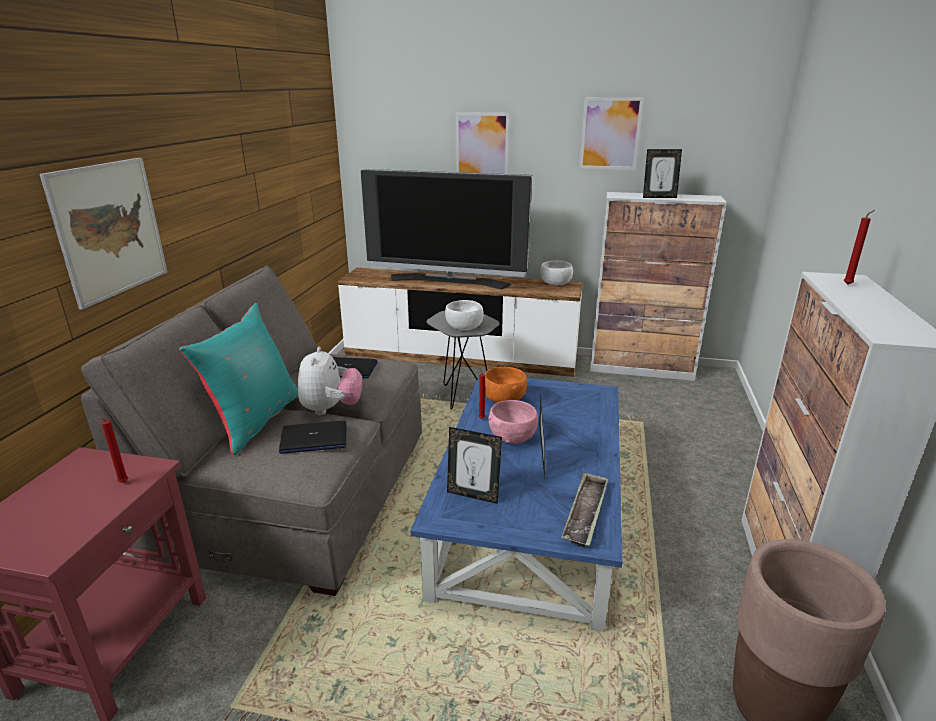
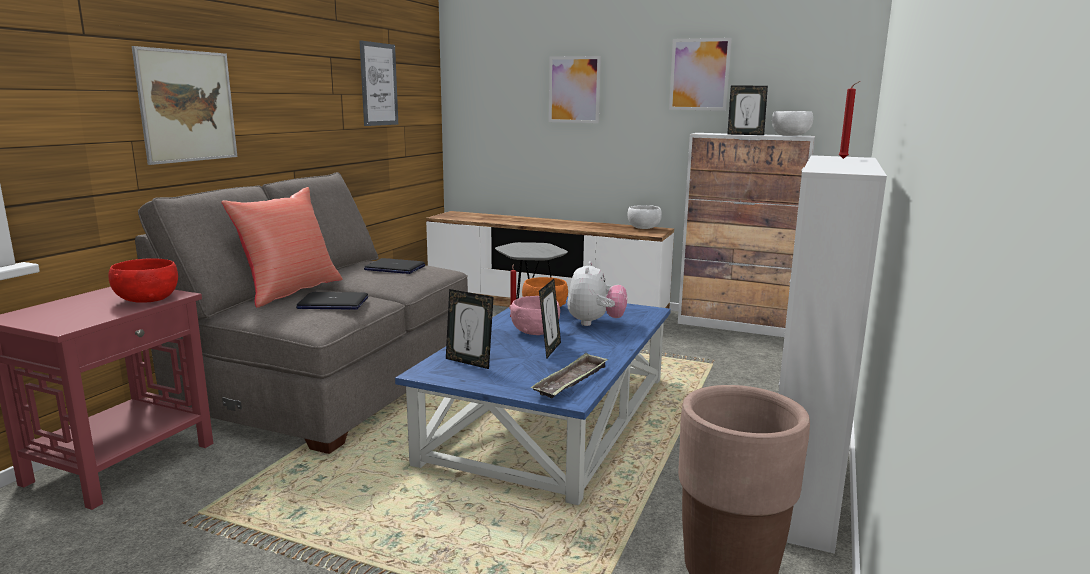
camera: 10 degrees right, 10 degrees down
red candle [96,415,128,483] -> red bowl [108,258,178,303]
turquoise pillow [179,303,298,455] -> red pillow [221,187,343,308]
plush toy [298,347,362,415] -> plush toy moved to [567,261,627,326]
television [361,169,532,289] -> none
white bowl [445,300,484,330] -> white bowl moved to [772,111,813,136]
none -> picture [359,40,398,126]

